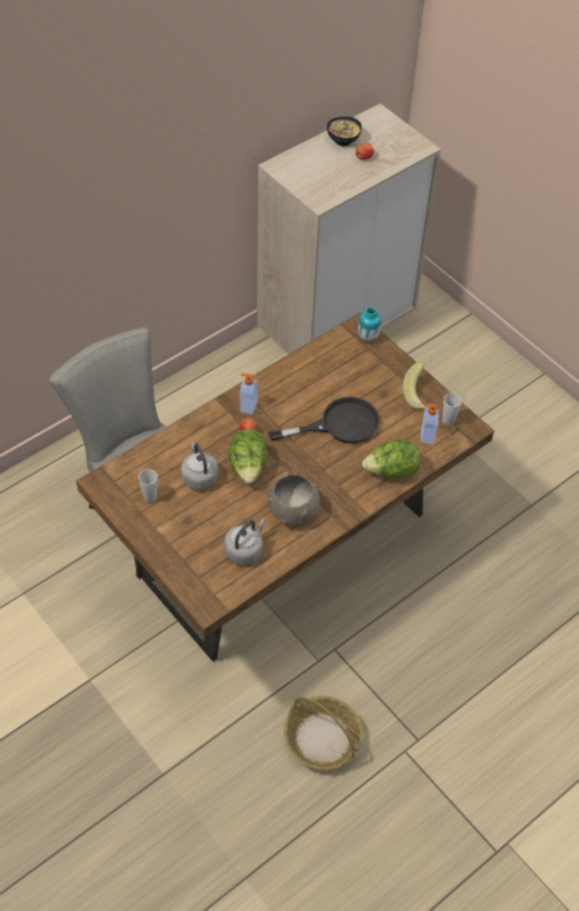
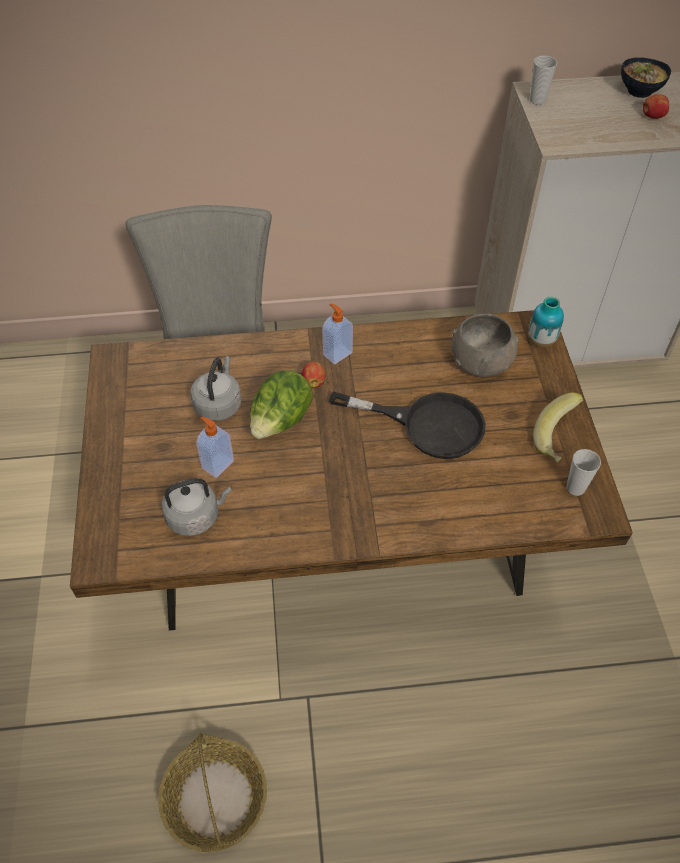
camera: 35 degrees right, 0 degrees up
cup [138,469,158,502] -> cup moved to [530,55,558,105]
grey bowl [268,474,320,525] -> grey bowl moved to [452,314,519,377]
lettuce [362,439,421,479] -> none
soap dispenser [421,404,439,444] -> soap dispenser moved to [196,417,234,478]

